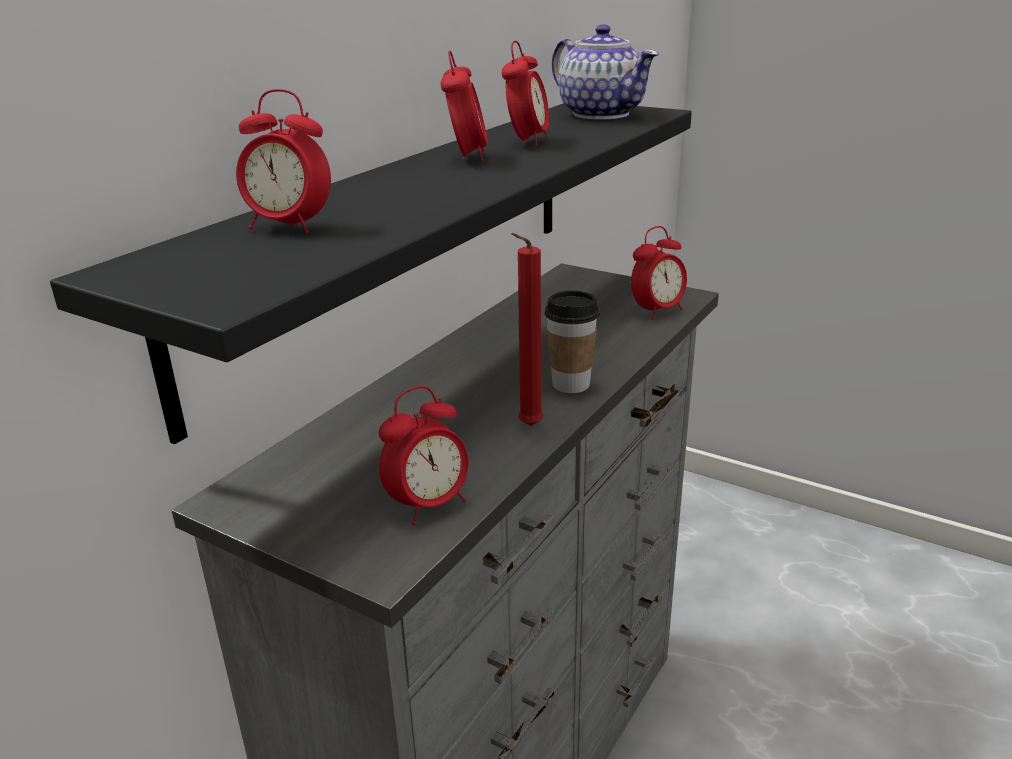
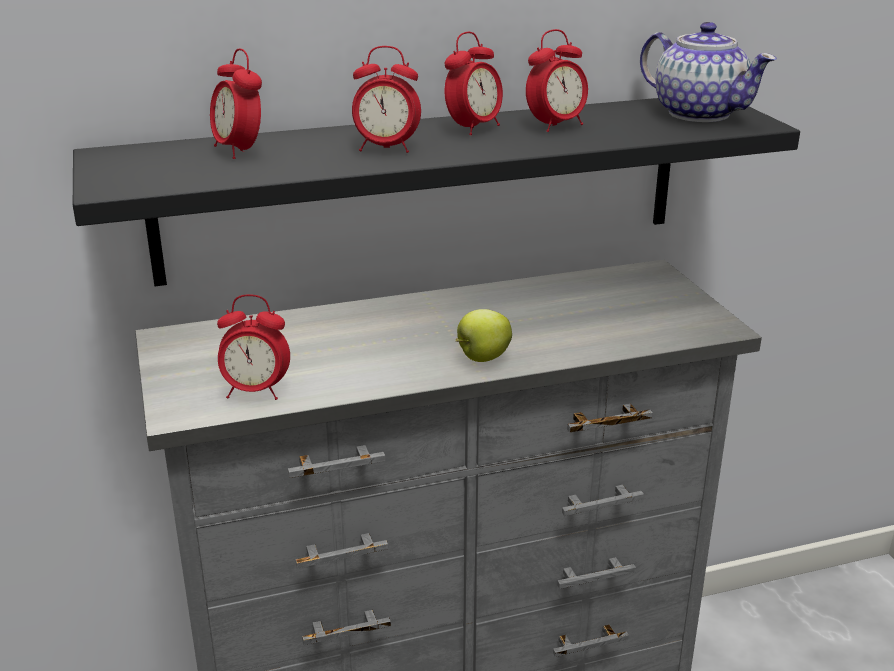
camera: 40 degrees right, 0 degrees up
red candle [511,233,544,426] -> none
cup [545,290,600,393] -> apple [456,309,512,362]
teapot [552,25,659,120] -> teapot turned 45 degrees counterclockwise [640,22,777,122]
alarm clock [631,226,687,320] -> alarm clock moved to [352,46,421,153]

